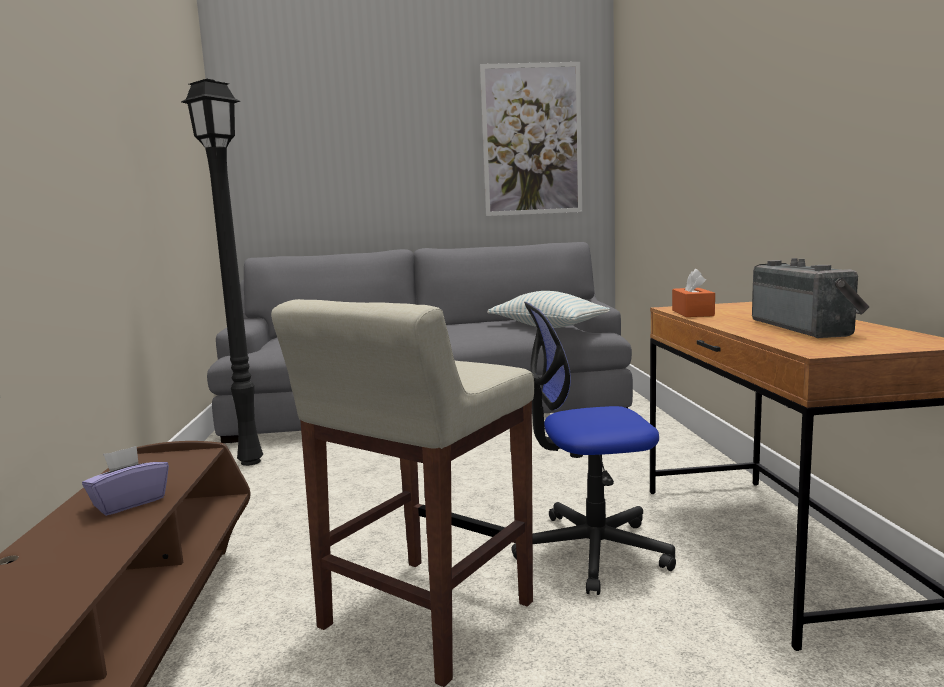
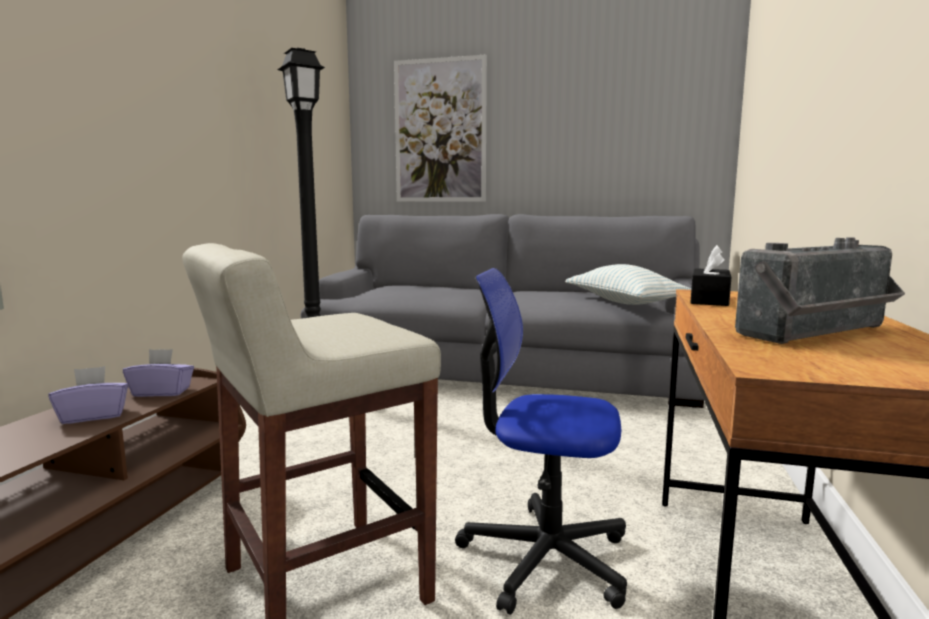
camera: 20 degrees right, 0 degrees up
picture [480,62,582,216] -> picture moved to [394,55,487,202]
orange tissue box [672,268,715,317] -> black tissue box [690,245,732,306]
radio [752,258,869,338] -> radio turned 45 degrees clockwise [735,237,905,344]
none -> purple tissue box [123,349,194,397]

